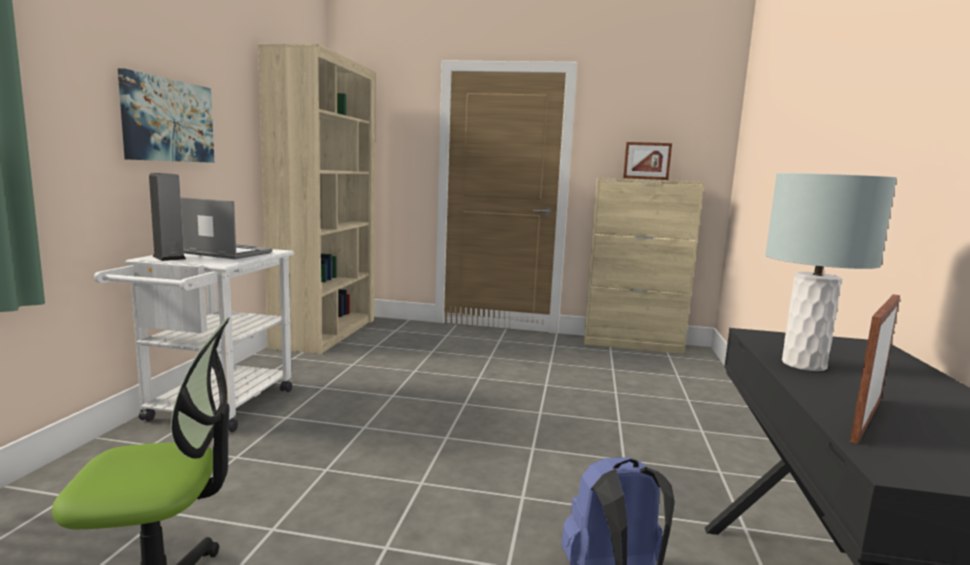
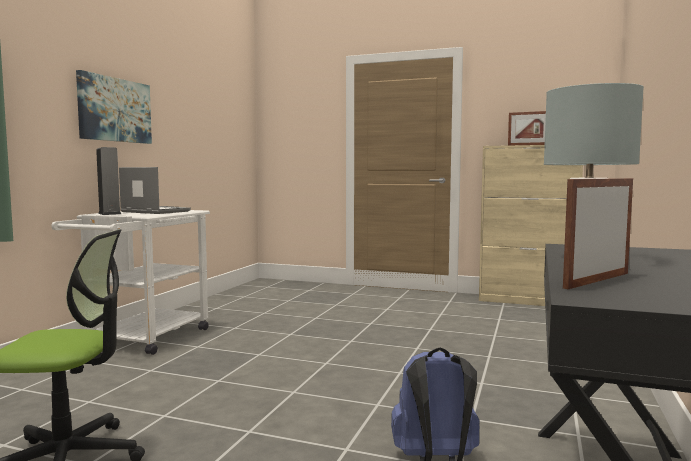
camera: 10 degrees right, 5 degrees down
beige bookcase [258,44,375,354] -> none

